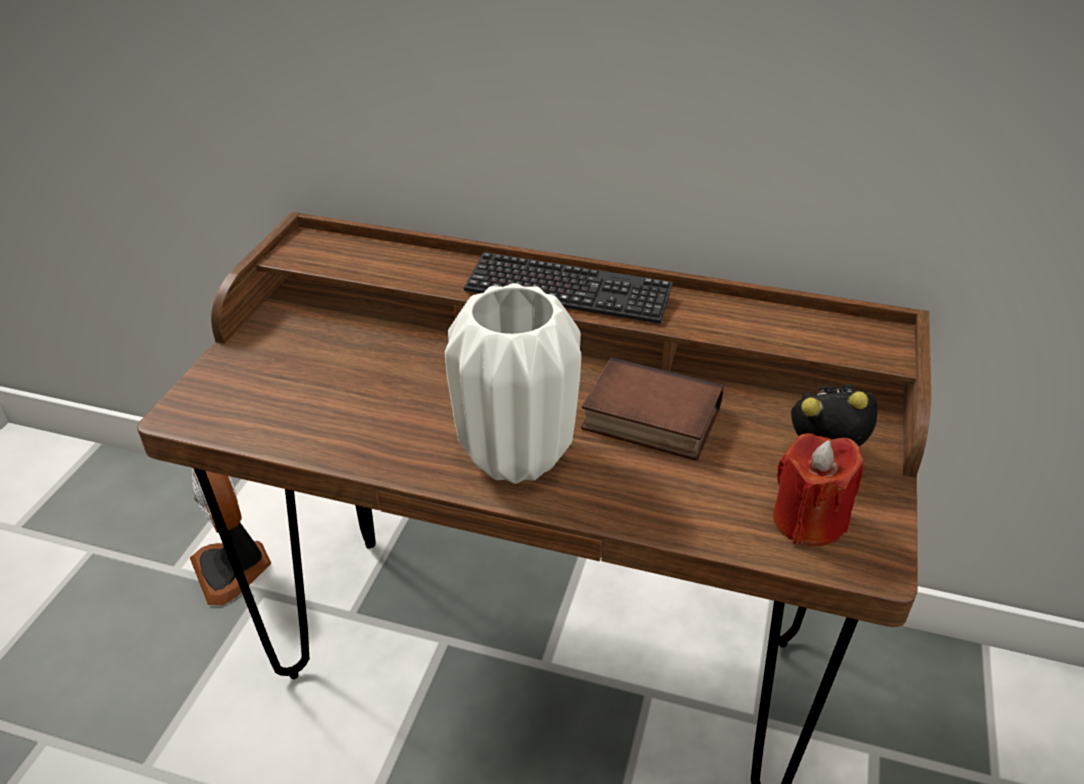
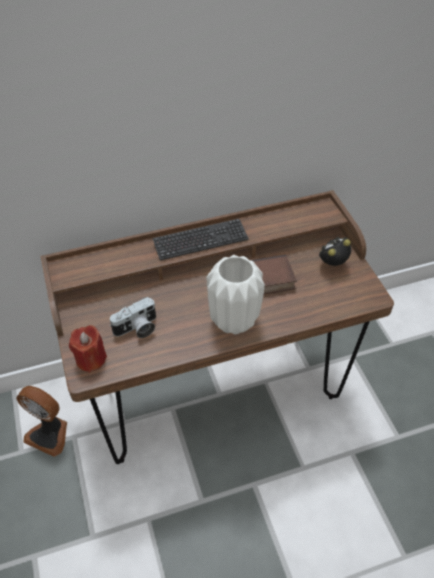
camera: 35 degrees left, 10 degrees up
red candle [773,433,863,546] -> red candle moved to [69,325,107,373]
none -> camera [110,297,156,338]

